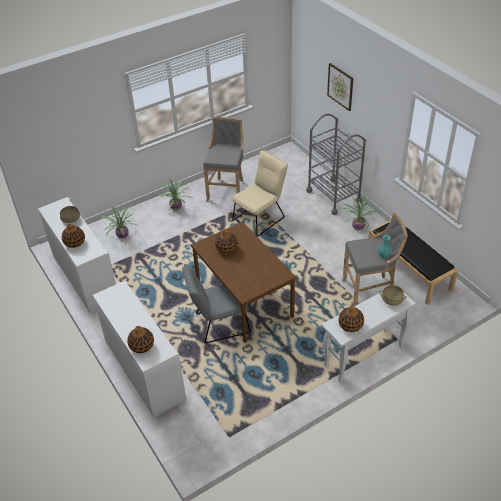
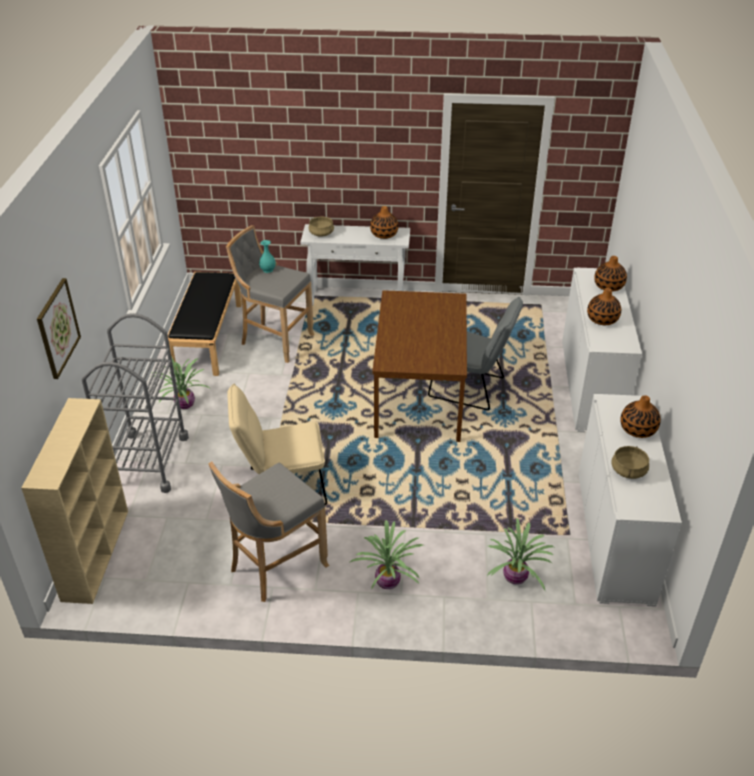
camera: 145 degrees left, 5 degrees down
vase [215,229,238,254] -> vase moved to [587,288,621,325]
none -> beige bookcase [21,398,128,604]

